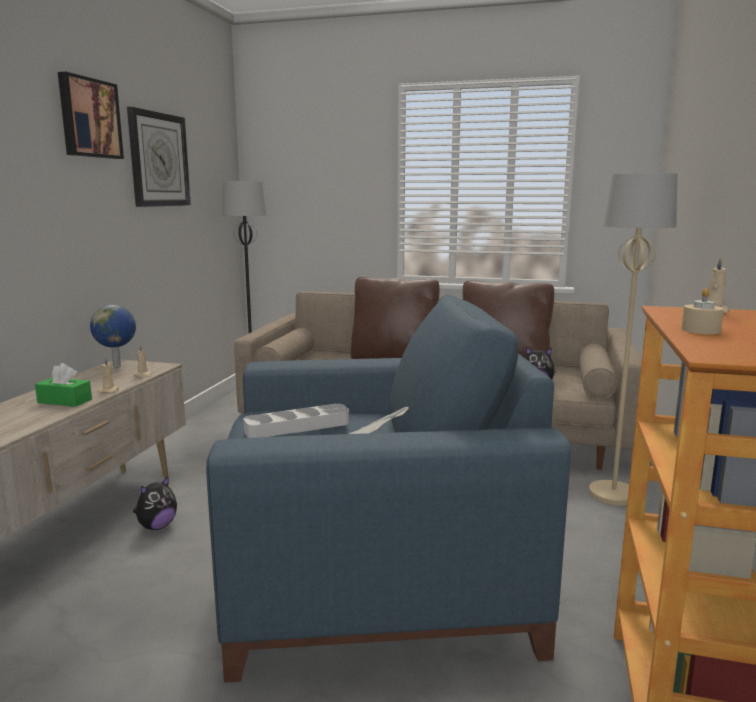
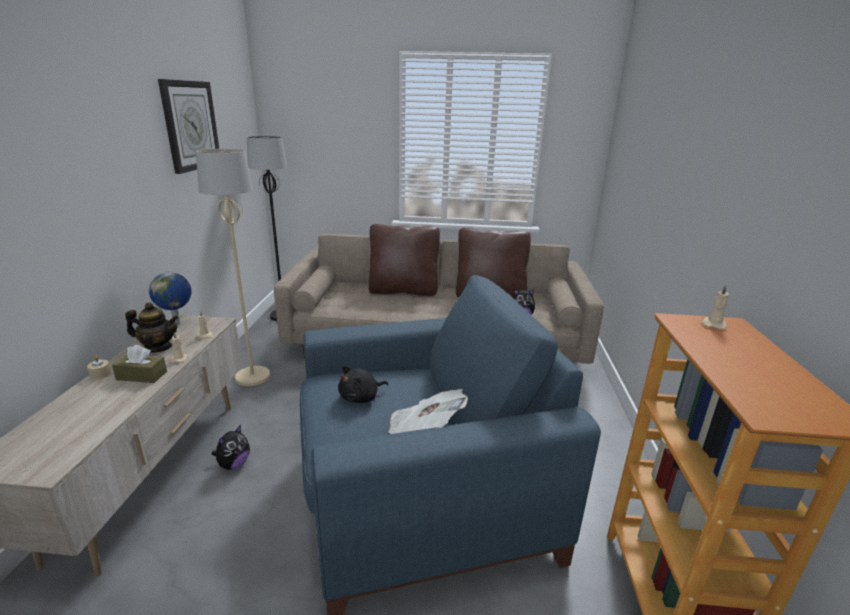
camera: 10 degrees left, 10 degrees up
green tissue box [35,363,92,407] -> brown tissue box [112,345,167,383]
picture [58,72,124,159] -> none
grey tray [244,404,349,438] -> black plush toy [338,365,388,403]
beige floor lamp [589,173,677,506] -> beige floor lamp moved to [196,149,270,386]
beige candle [681,288,724,334] -> beige candle moved to [87,355,112,380]
none -> teapot [125,302,178,353]

